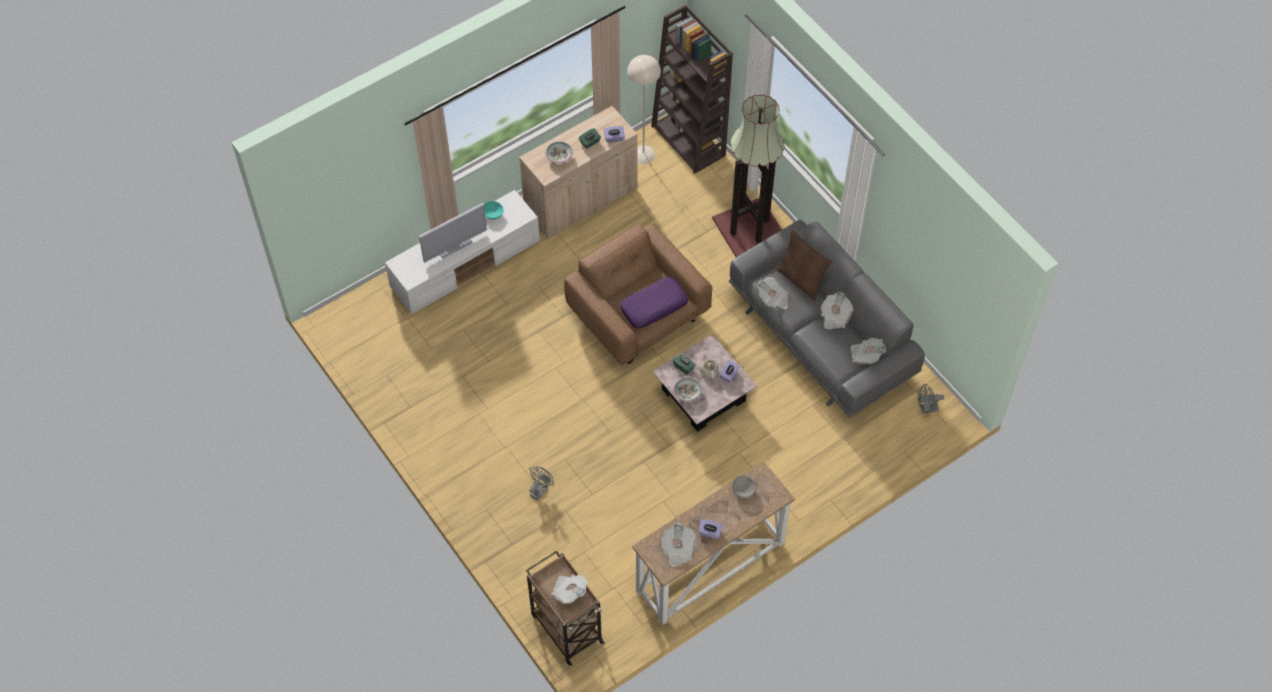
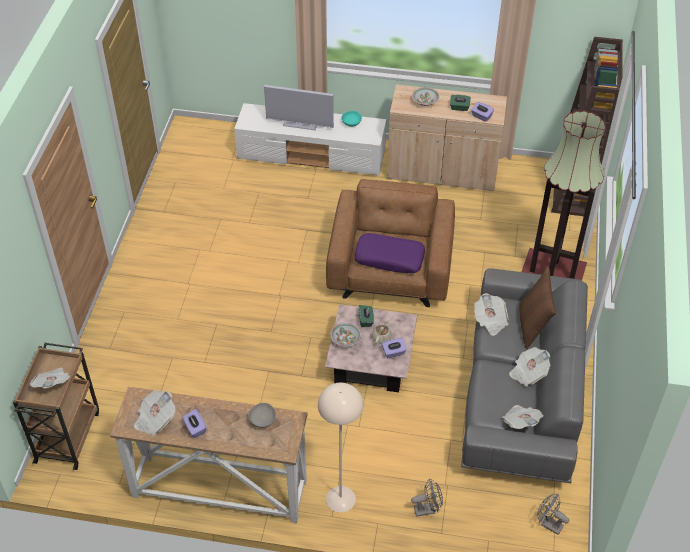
camera: 45 degrees right, 10 degrees down
grey fan [529,466,554,500] -> grey fan moved to [411,478,443,517]
beige floor lamp [627,55,661,164] -> beige floor lamp moved to [318,383,364,512]

